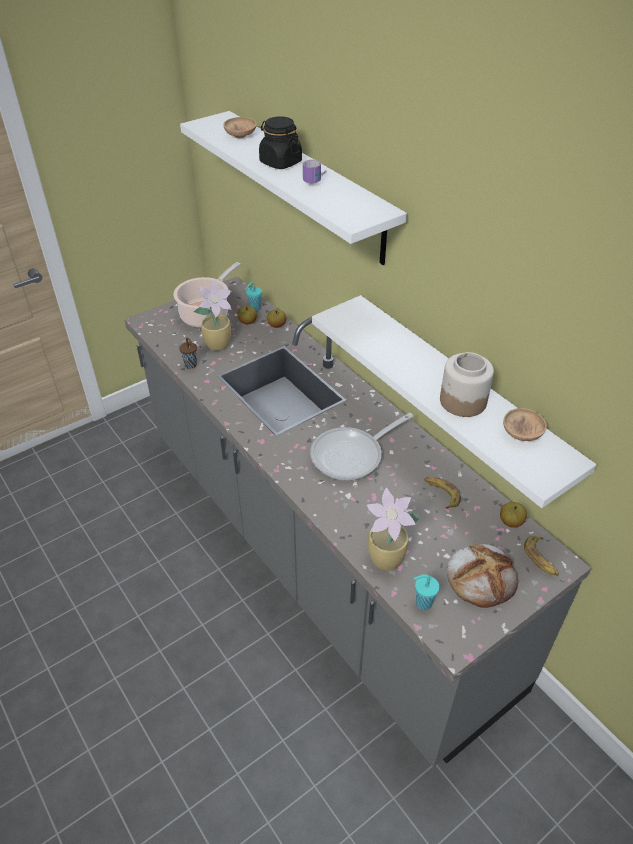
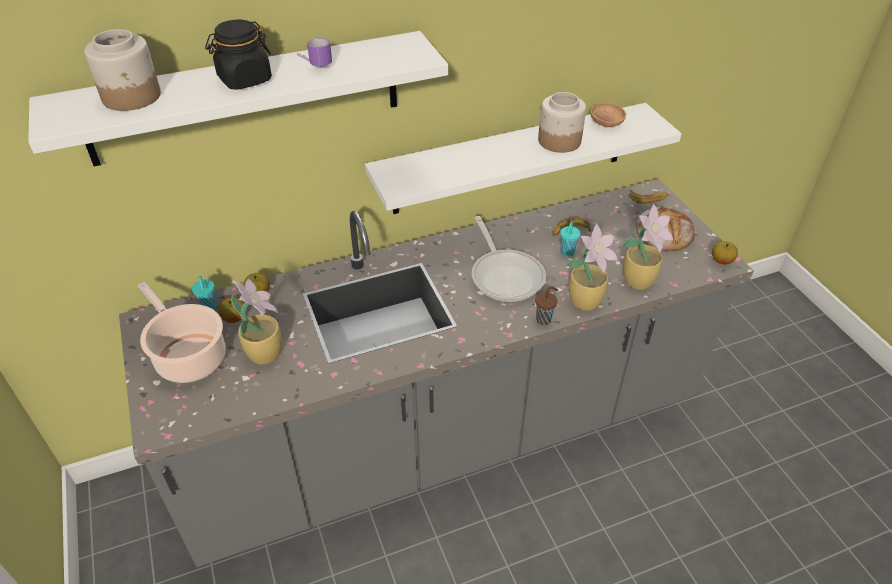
camera: 75 degrees left, 0 degrees up
brown cup [179,338,197,369] -> brown cup moved to [535,286,558,325]
brown bowl [223,117,257,138] -> jar [84,29,161,111]
turquoise cup [413,574,440,610] -> turquoise cup moved to [560,222,581,257]
apple [500,502,527,528] -> apple moved to [712,241,738,264]
none -> potted plant [566,223,618,311]

